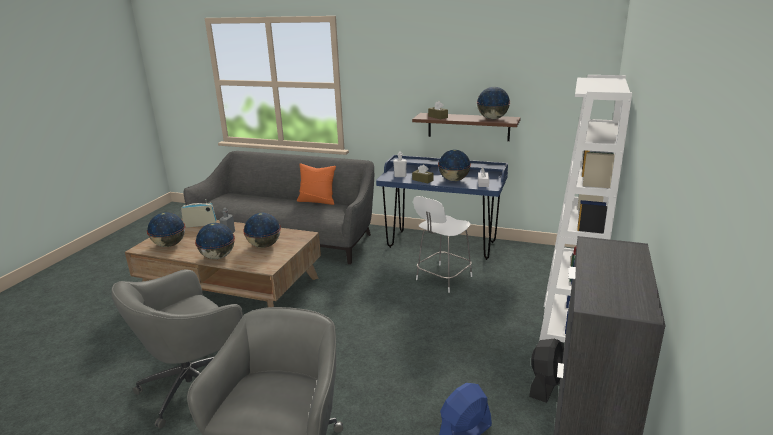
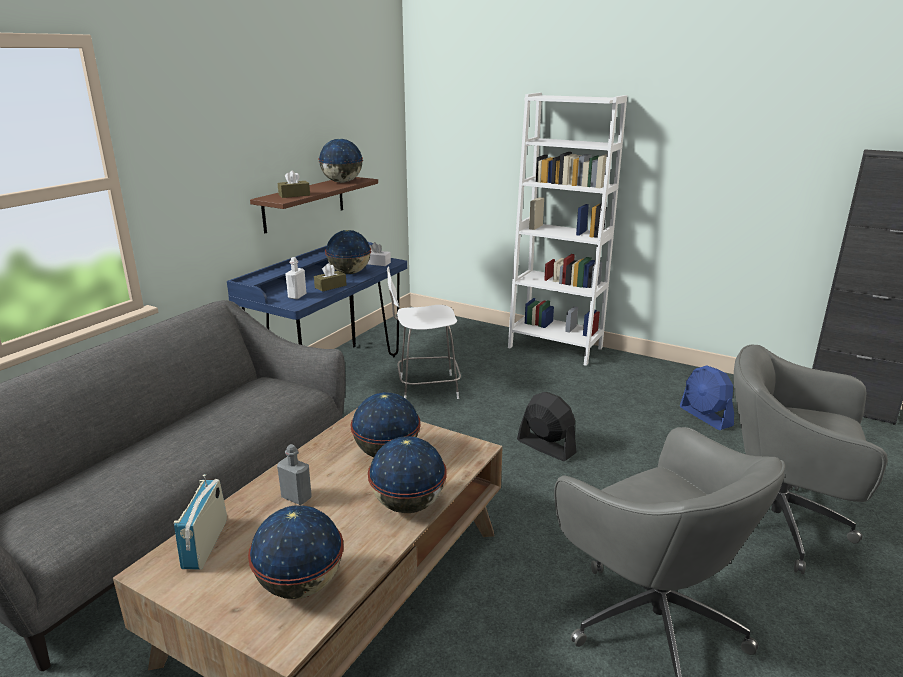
camera: 80 degrees left, 0 degrees up
orange pillow [297,164,336,205] -> none
white chair [413,196,472,293] -> white chair turned 120 degrees clockwise [387,266,461,399]
black fan [529,339,564,403] -> black fan moved to [517,392,577,461]

